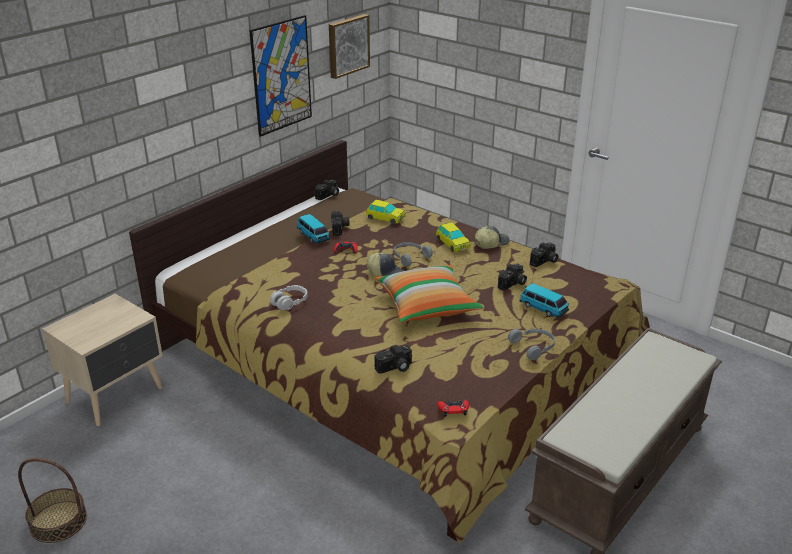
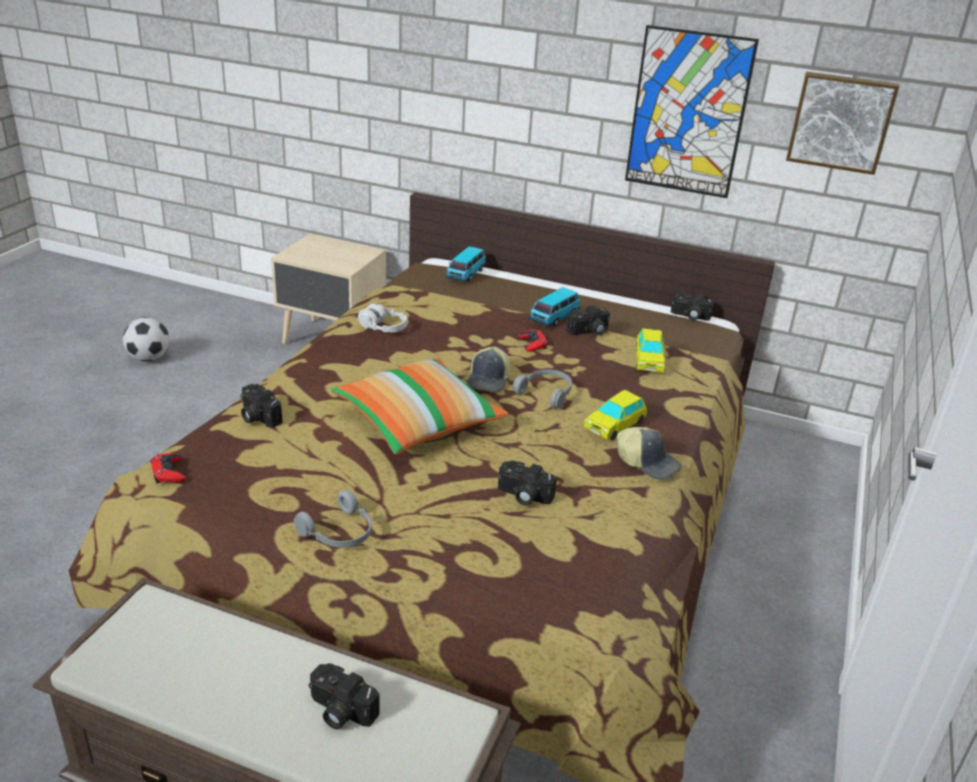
camera: 70 degrees right, 0 degrees up
basket [18,458,87,543] -> football [123,317,170,362]
toy car [519,283,569,318] -> toy car moved to [446,247,486,282]
camera [530,242,558,267] -> camera moved to [308,663,380,730]

